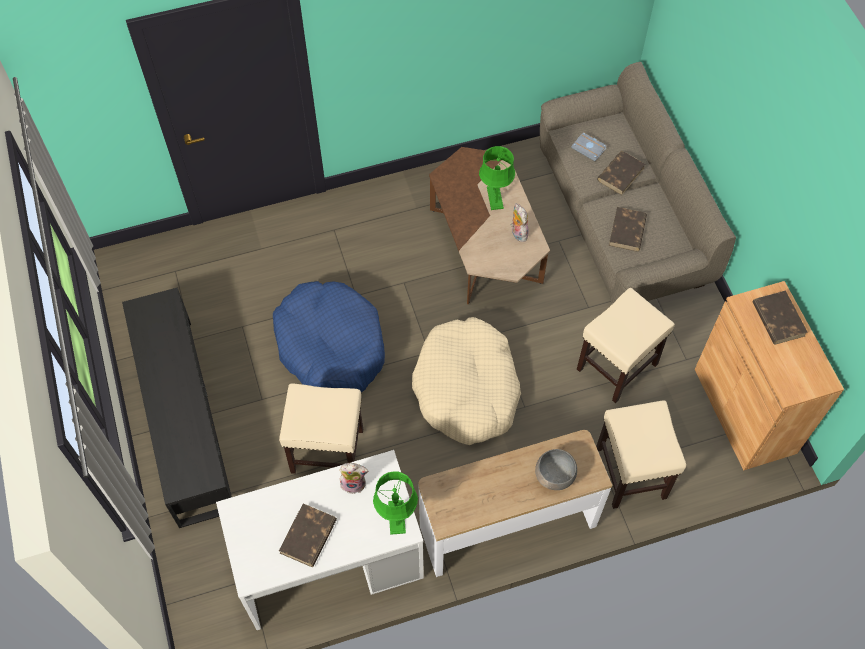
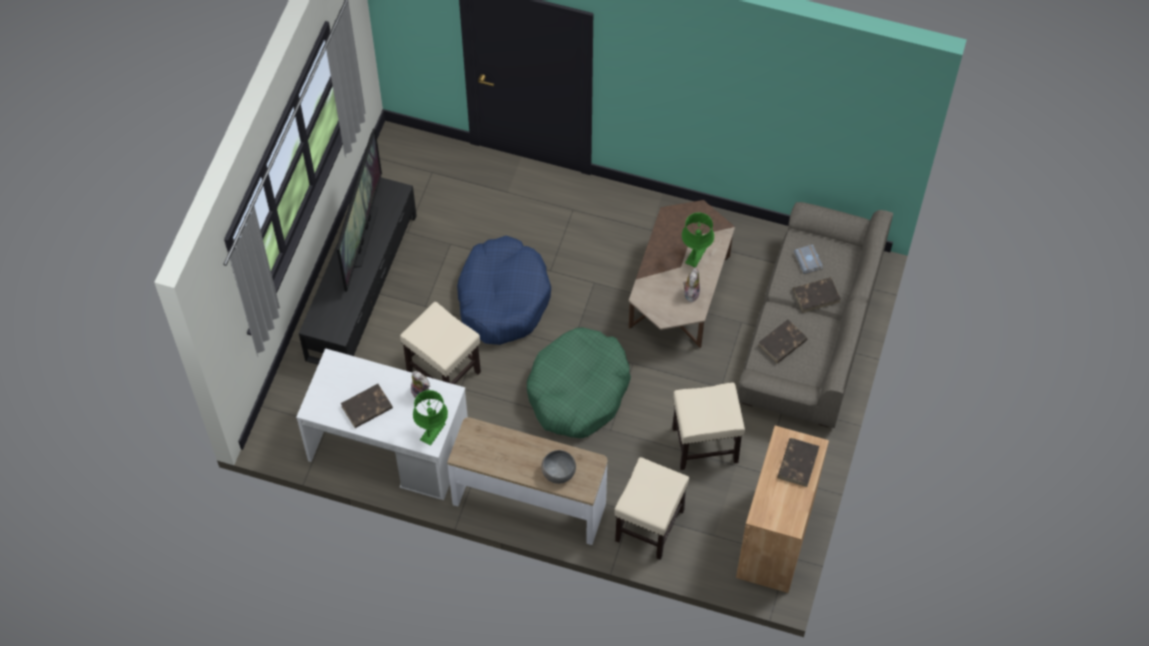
camera: 35 degrees right, 0 degrees up
beige dog bed [412,317,521,445] -> green dog bed [527,327,631,438]
none -> television [337,128,382,292]

